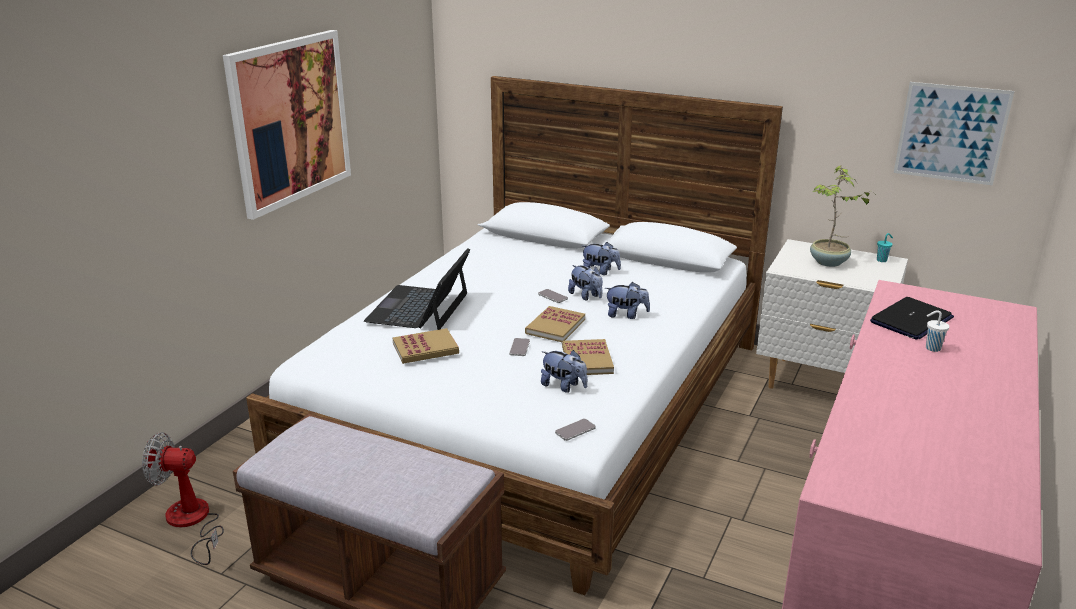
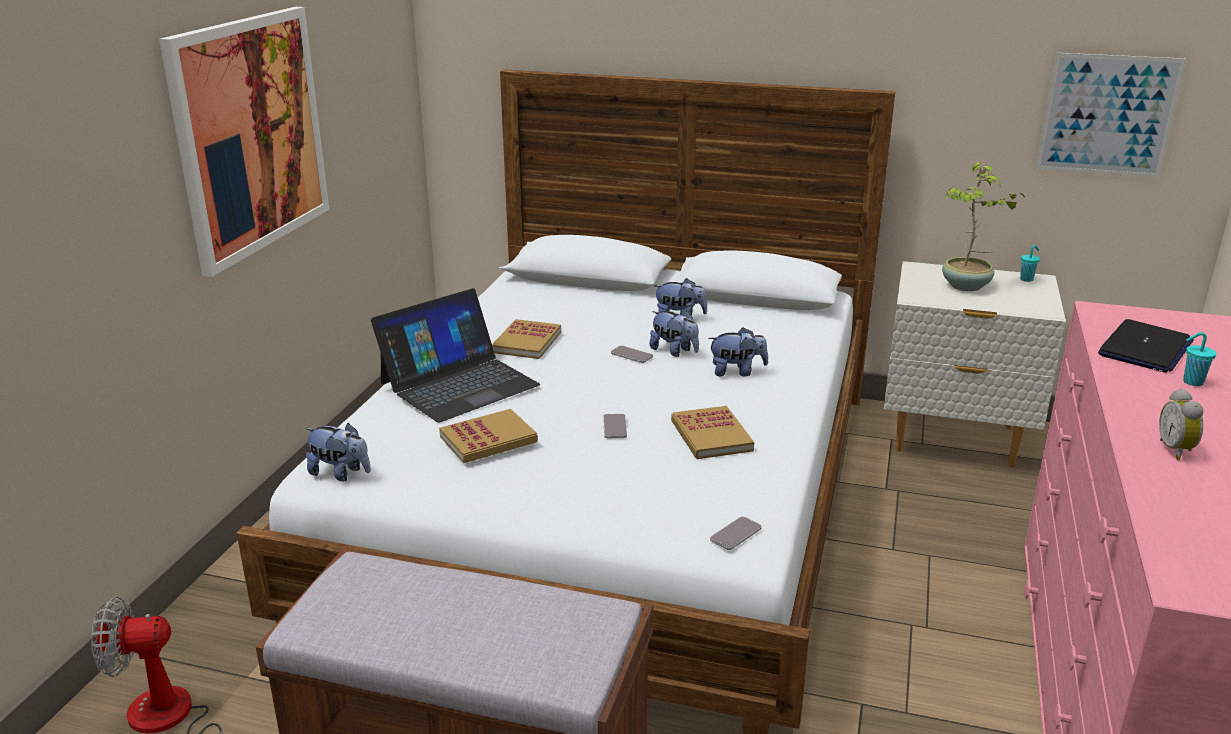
camera: 10 degrees left, 0 degrees up
laptop [364,248,471,330] -> laptop turned 135 degrees counterclockwise [371,288,540,423]
book [525,306,585,342] -> book moved to [492,319,561,359]
plush toy [541,350,588,393] -> plush toy moved to [305,423,371,482]
white cup [926,310,949,352] -> turquoise cup [1183,332,1217,386]
none -> alarm clock [1159,389,1203,460]

